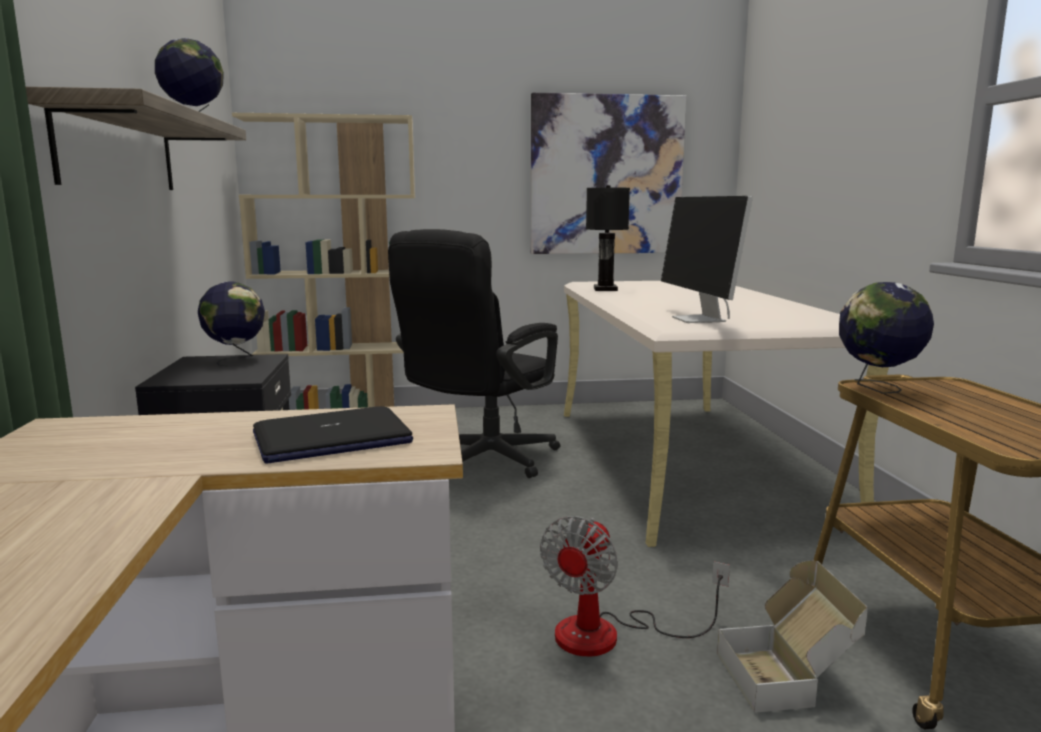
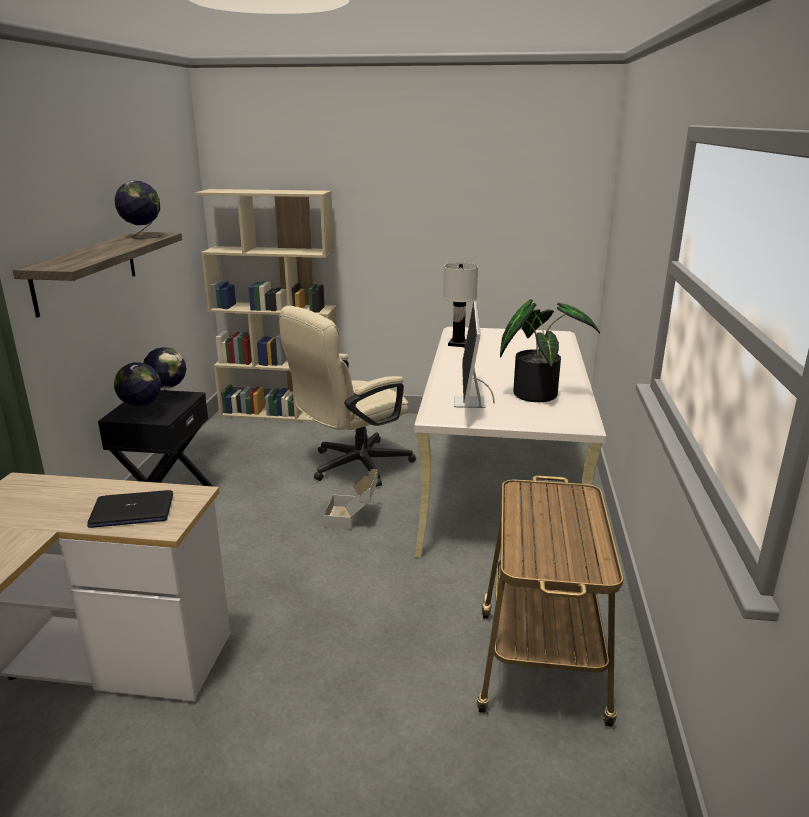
camera: 15 degrees right, 10 degrees up
black office chair [388,229,560,478] -> beige office chair [279,306,416,487]
picture [531,93,686,254] -> none
fan [540,516,730,657] -> none
black table lamp [586,185,630,291] -> white table lamp [443,263,478,347]
cardboard box [717,561,868,713] -> cardboard box moved to [323,469,378,529]
globe [839,282,934,394] -> globe moved to [114,362,161,420]
none -> potted plant [500,299,600,402]

